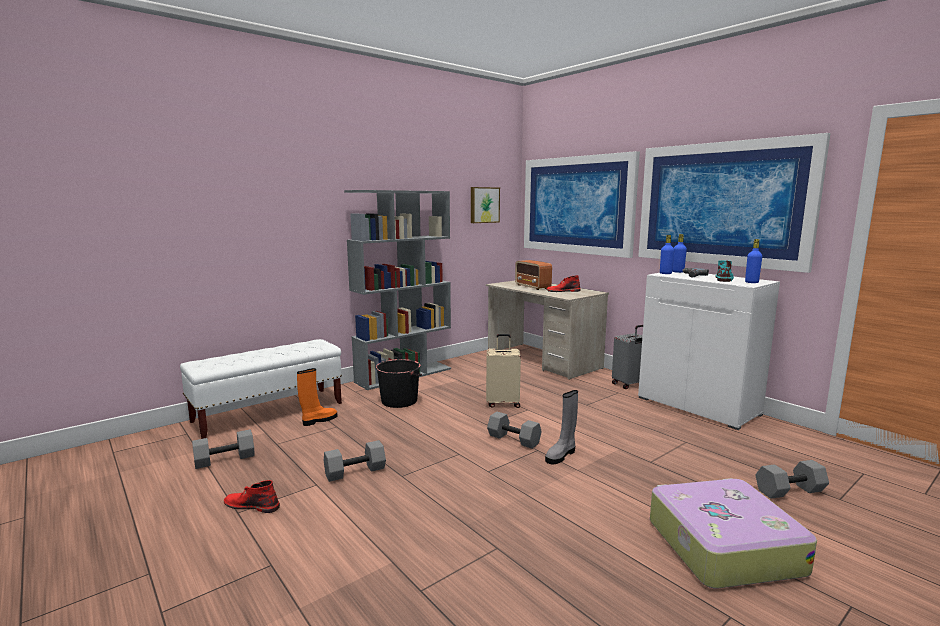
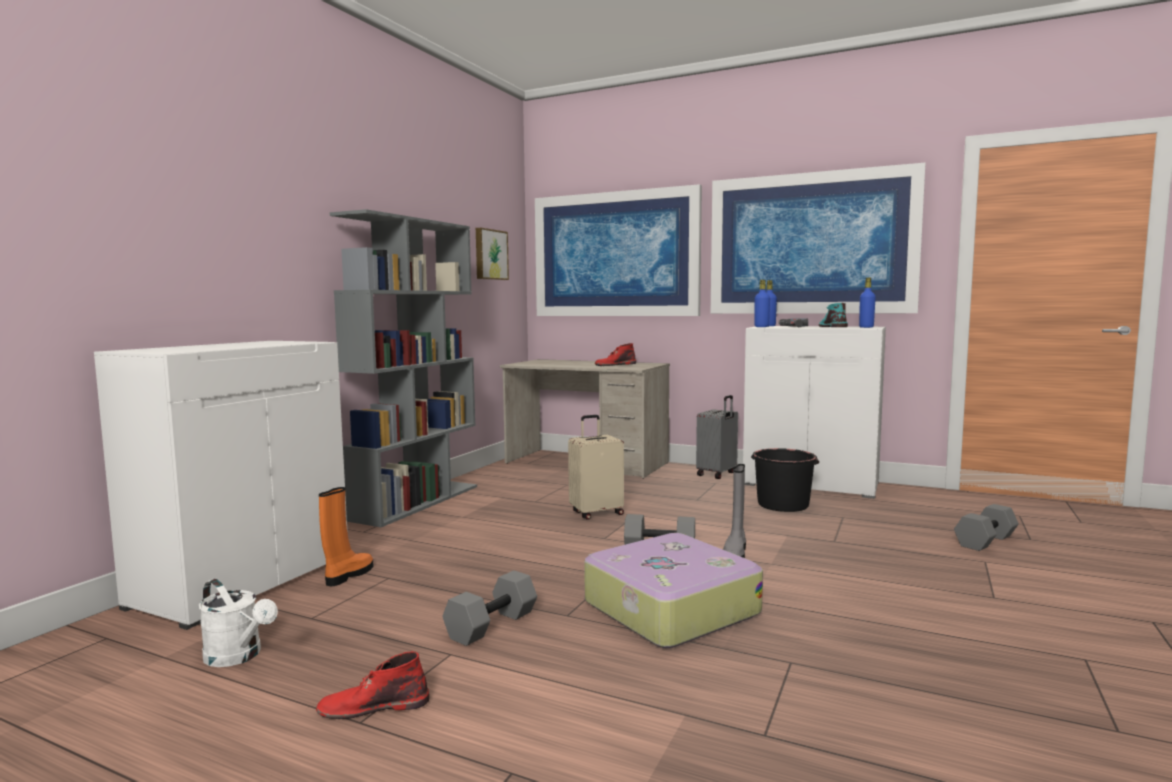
camera: 25 degrees left, 5 degrees down
white bench [180,339,342,439] -> white cabinet [94,341,348,630]
grey dumbbell [192,429,255,469] -> white watering can [199,579,278,667]
black bucket [376,359,422,408] -> black bucket moved to [751,448,819,512]
radio [515,260,552,290] -> none
suitcase [650,478,817,588] -> suitcase moved to [584,533,763,648]

